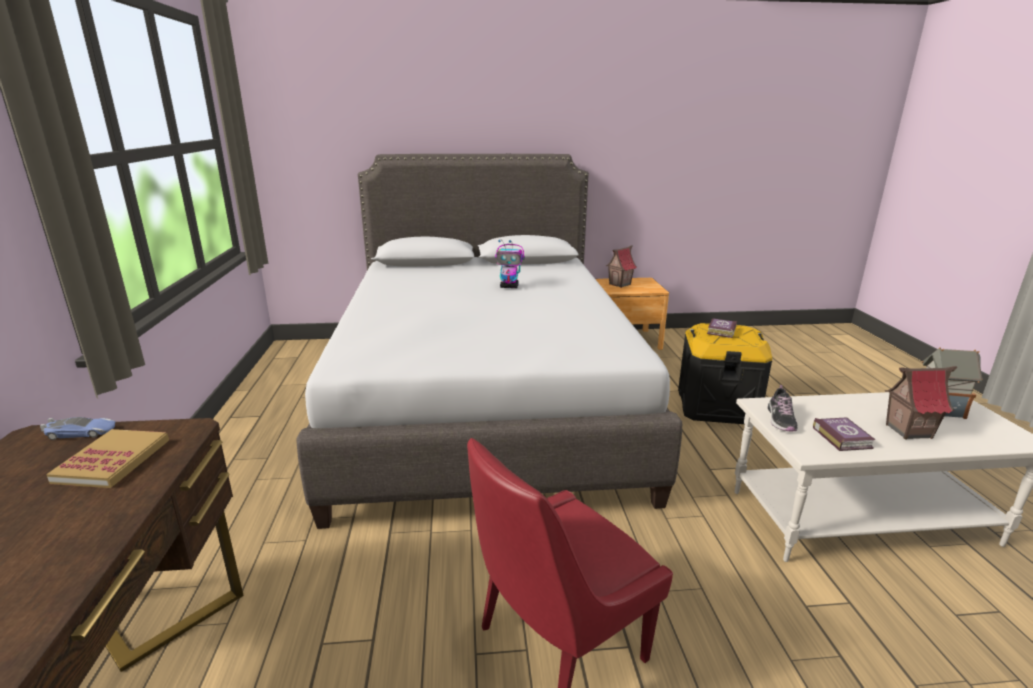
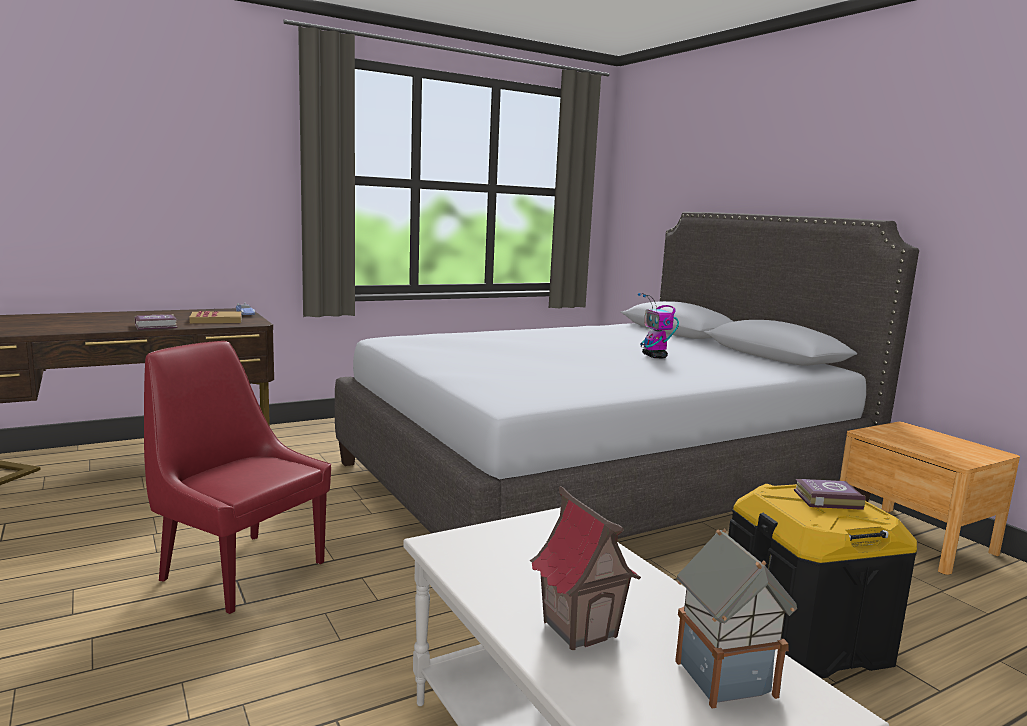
camera: 65 degrees right, 10 degrees down
toy house [606,245,637,288] -> none
shoe [768,385,798,432] -> none
book [813,417,876,451] -> book moved to [134,314,178,330]

